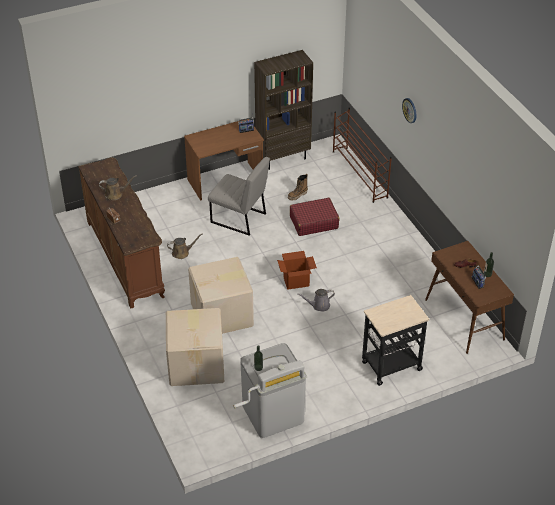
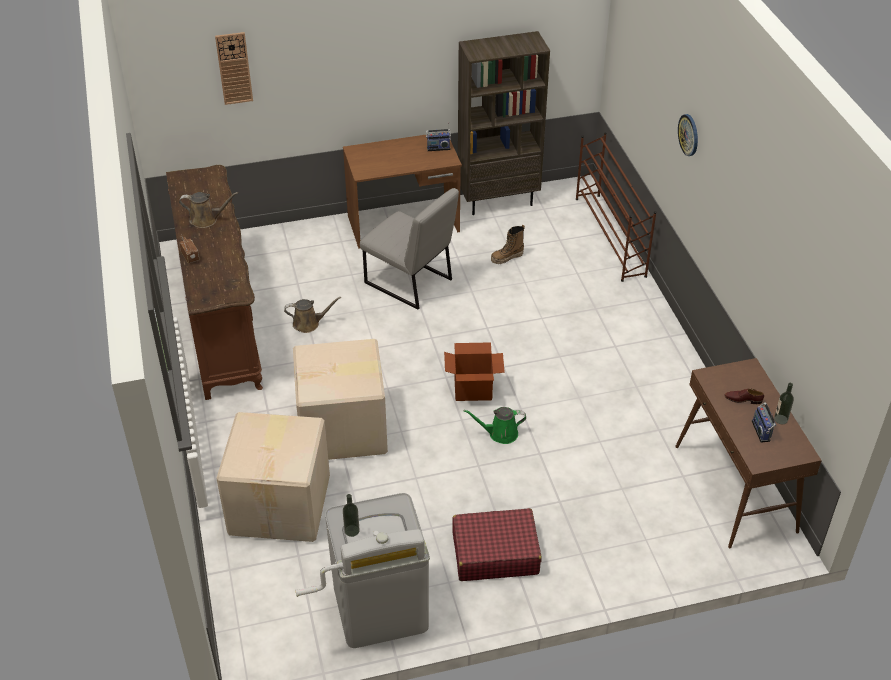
camera: 10 degrees right, 0 degrees up
red suitcase [290,198,339,236] -> red suitcase moved to [452,508,542,581]
grey watering can [297,289,335,312] -> green watering can [463,407,526,444]
cart [362,295,430,386] -> none
none -> wall clock [215,32,253,105]

